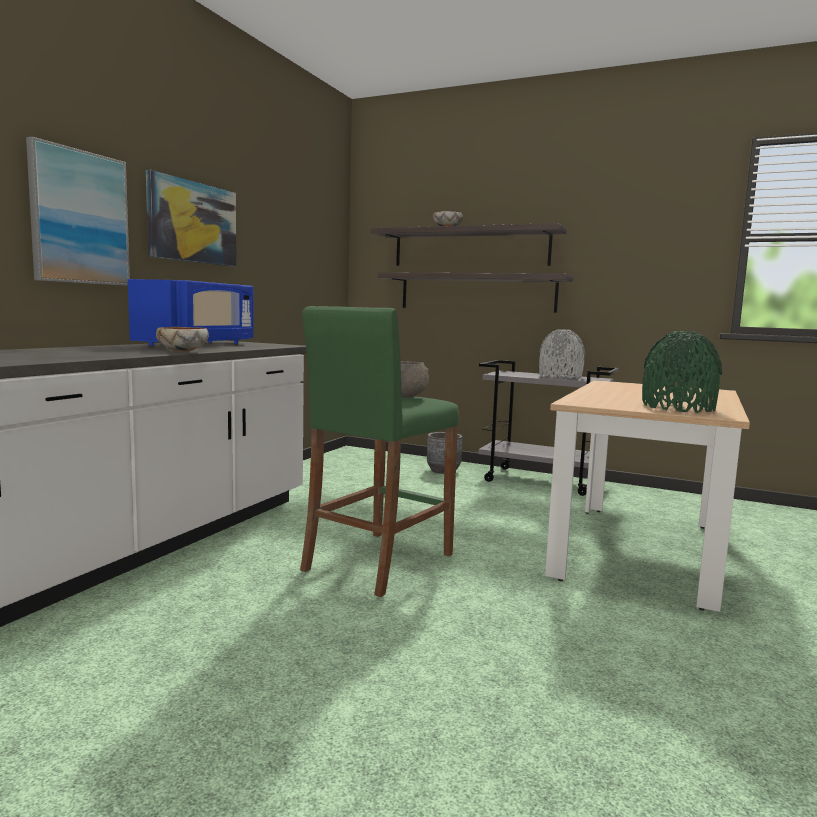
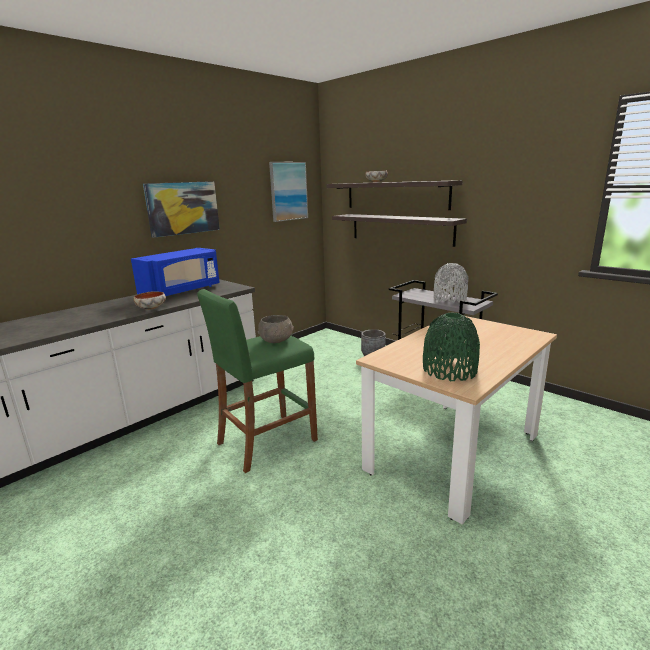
camera: 20 degrees right, 10 degrees up
picture [26,137,130,286] -> picture moved to [269,162,308,222]

